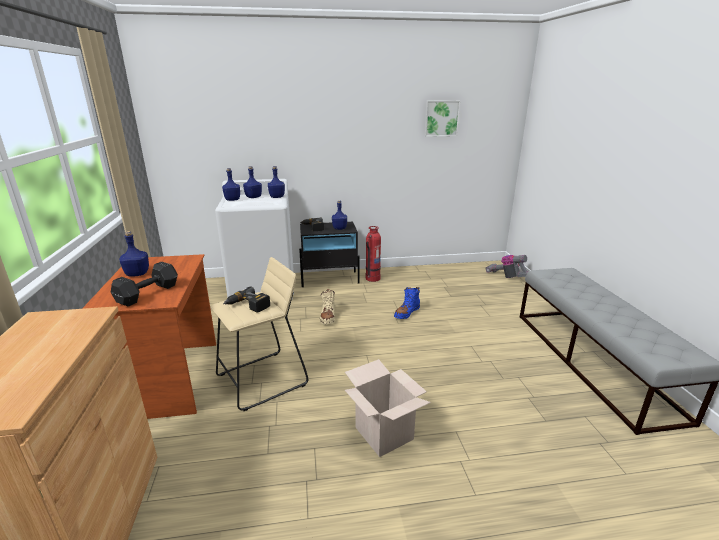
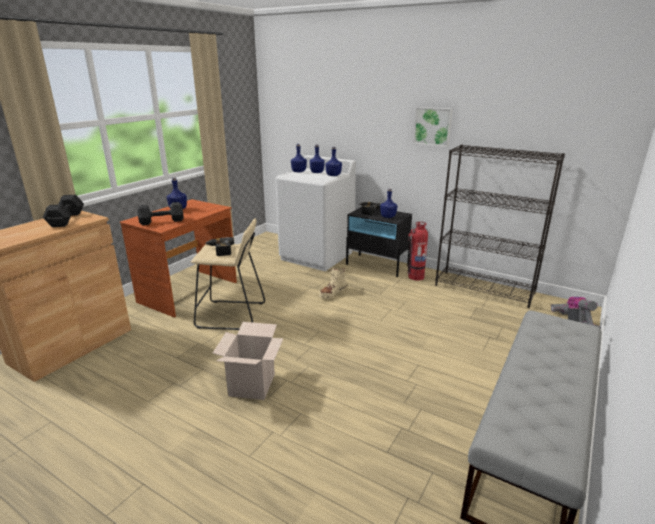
camera: 40 degrees right, 0 degrees up
blue boot [394,287,420,319] -> none
picture [424,101,460,137] -> picture moved to [413,107,453,147]
none -> black dumbbell [43,195,84,227]
none -> black bookcase [435,145,565,308]

